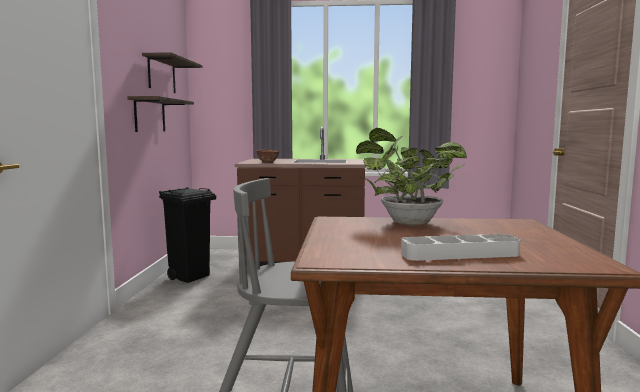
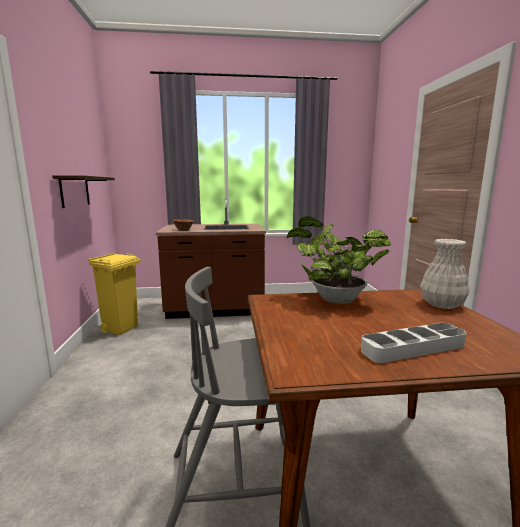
camera: 10 degrees left, 5 degrees up
shelf [142,52,203,93] -> none
black trash can [159,187,216,283] -> yellow trash can [88,253,141,335]
none -> white vase [420,239,470,309]

